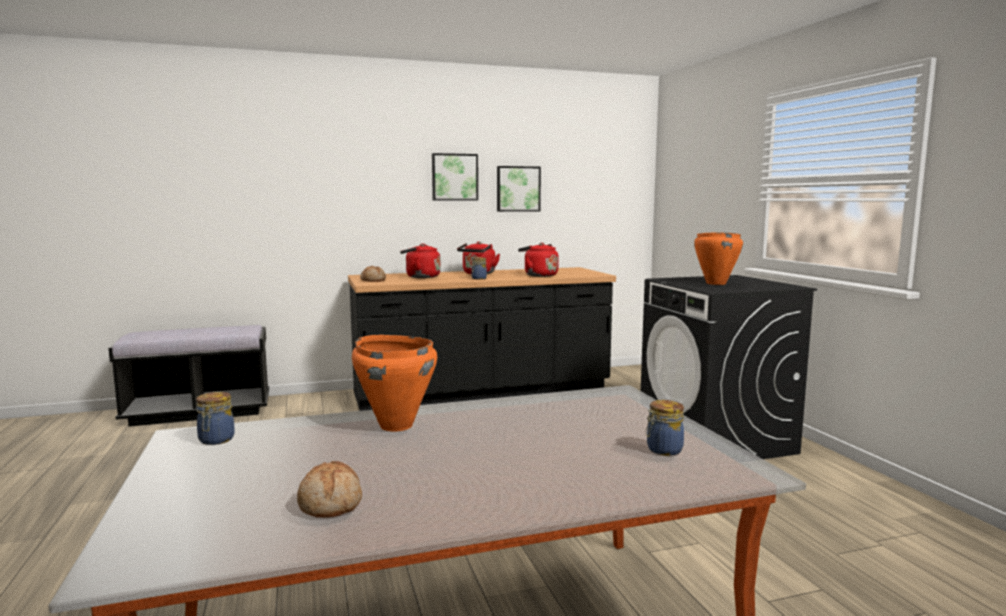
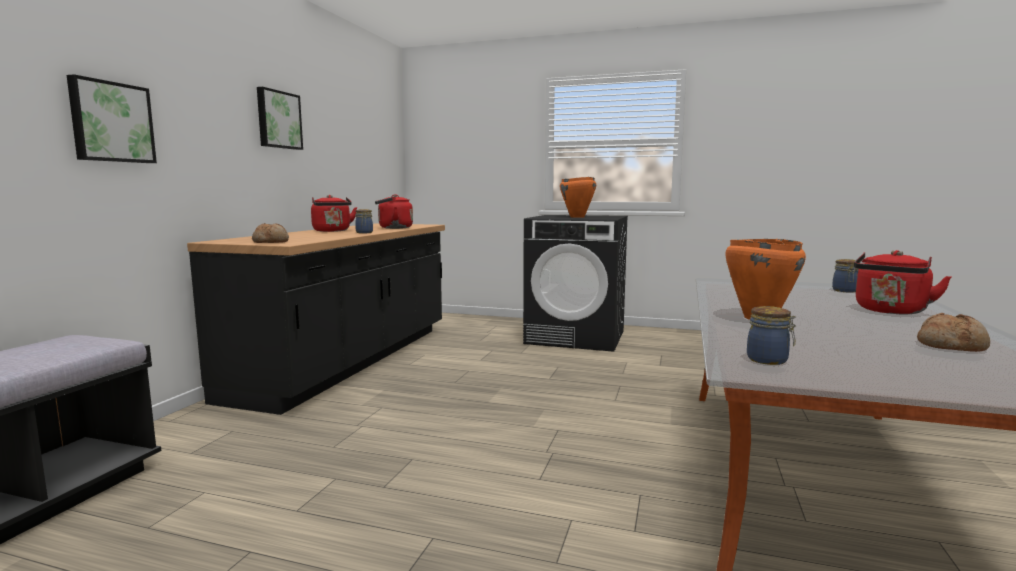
camera: 55 degrees left, 0 degrees up
red kettle [400,244,441,278] -> red kettle moved to [854,250,952,314]
picture [497,166,541,212] -> picture moved to [67,74,157,163]

